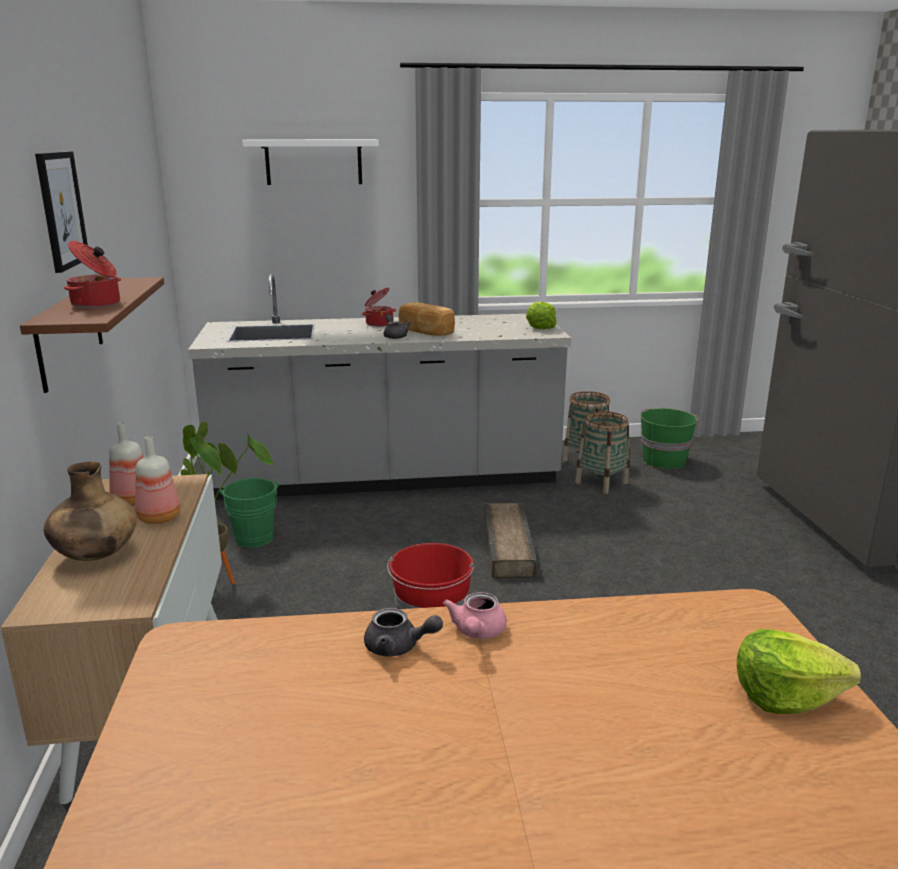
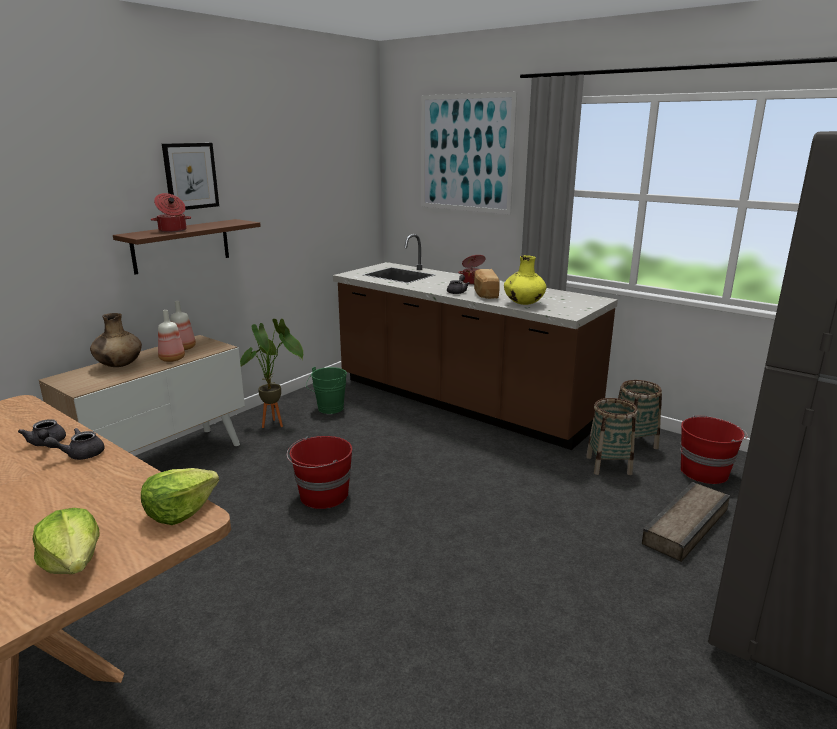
camera: 45 degrees right, 0 degrees up
grey counter [188,274,571,500] -> brown counter [333,234,618,450]
white shelf [242,139,379,185] -> picture [421,92,517,215]
pink teapot [443,592,507,639] -> grey teapot [43,428,105,460]
crate [484,503,537,578] -> crate moved to [642,482,730,562]
lettuce [526,302,557,329] -> lettuce moved to [141,468,219,525]
green bucket [640,408,699,469] -> red bucket [680,415,748,484]
none -> yellow vase [504,255,546,305]

